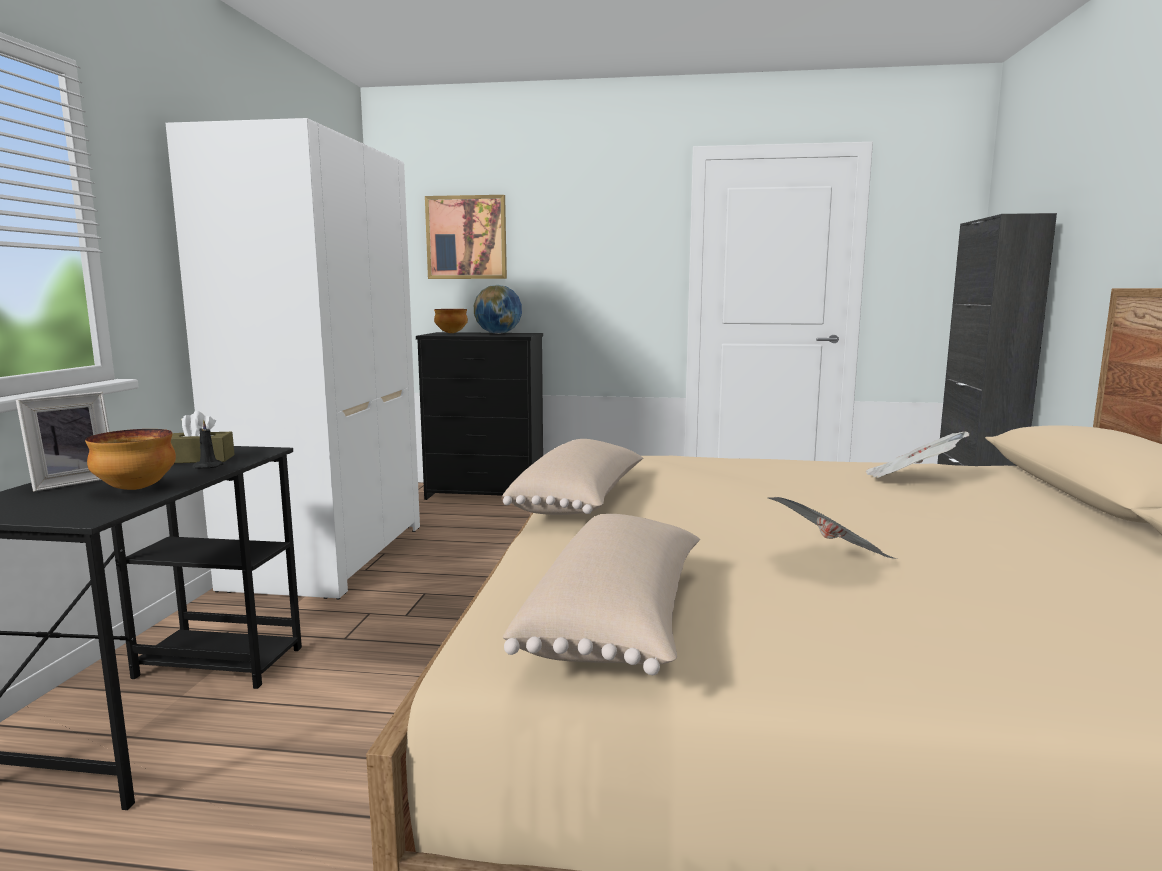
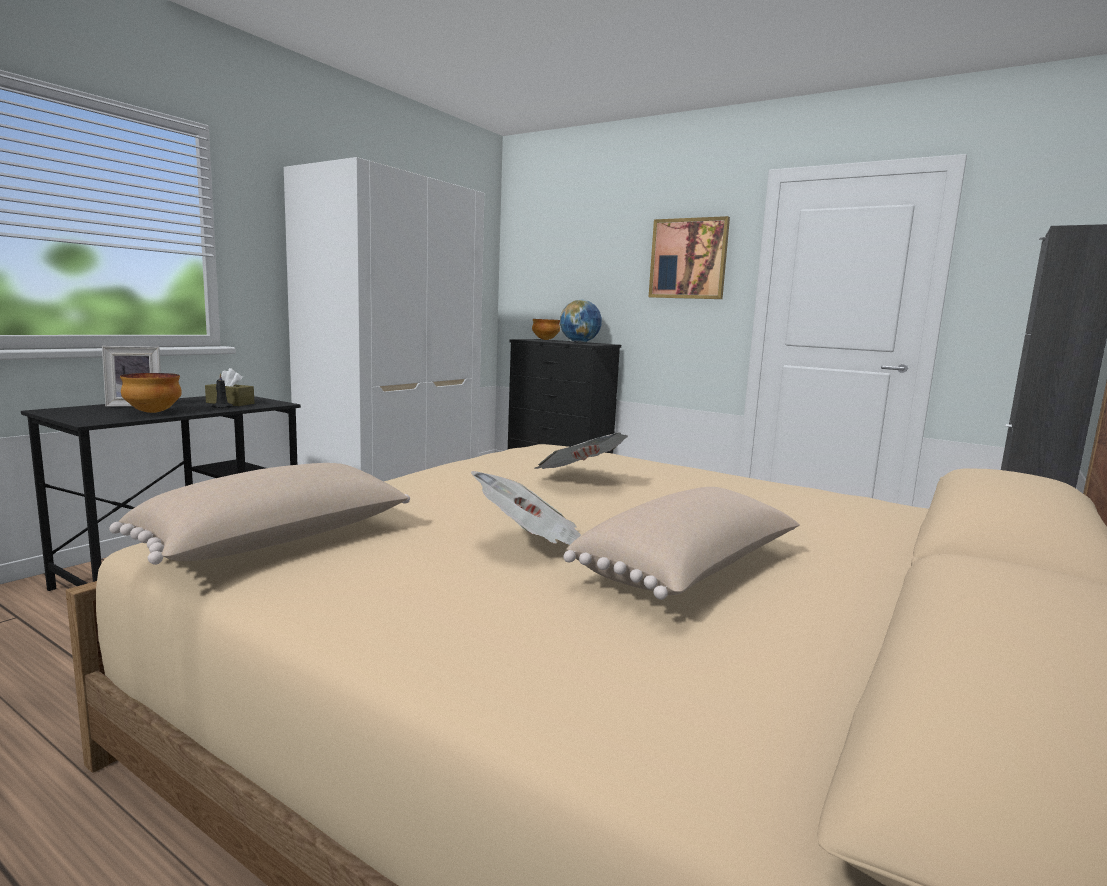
camera: 25 degrees right, 0 degrees up
picture [425,195,507,279] -> picture moved to [649,216,730,299]
beige pillow [502,439,643,515] -> beige pillow moved to [563,487,800,600]
newspaper [865,432,969,478] -> newspaper moved to [535,433,628,469]

